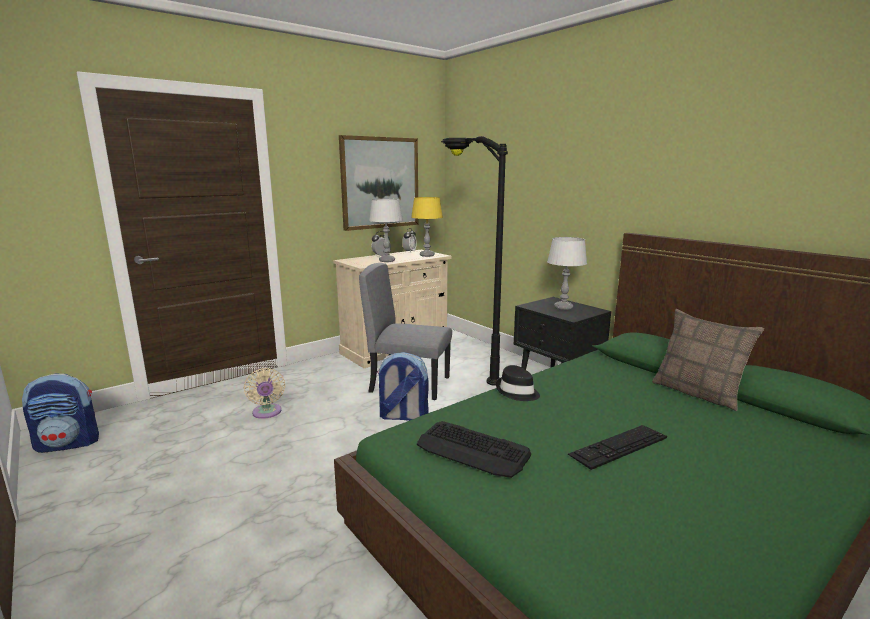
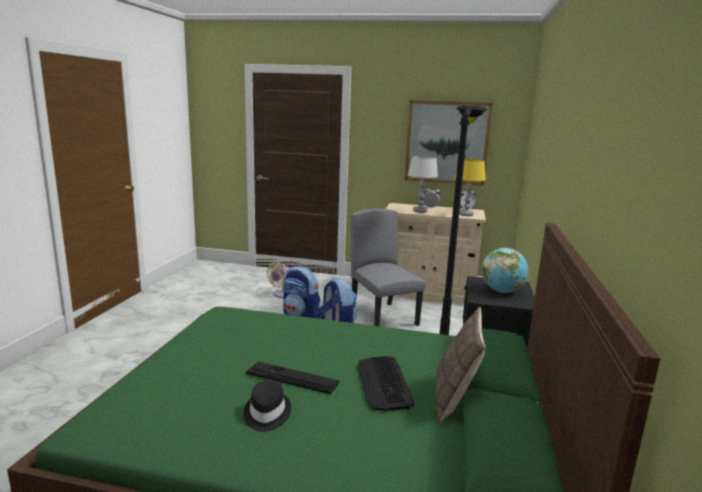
camera: 50 degrees right, 0 degrees up
backpack [22,374,99,453] -> backpack moved to [283,266,320,318]
keyboard [417,421,531,478] -> keyboard moved to [357,356,414,411]
black hat [496,365,540,401] -> black hat moved to [244,380,291,432]
grey table lamp [547,237,587,310] -> globe [482,248,529,293]

